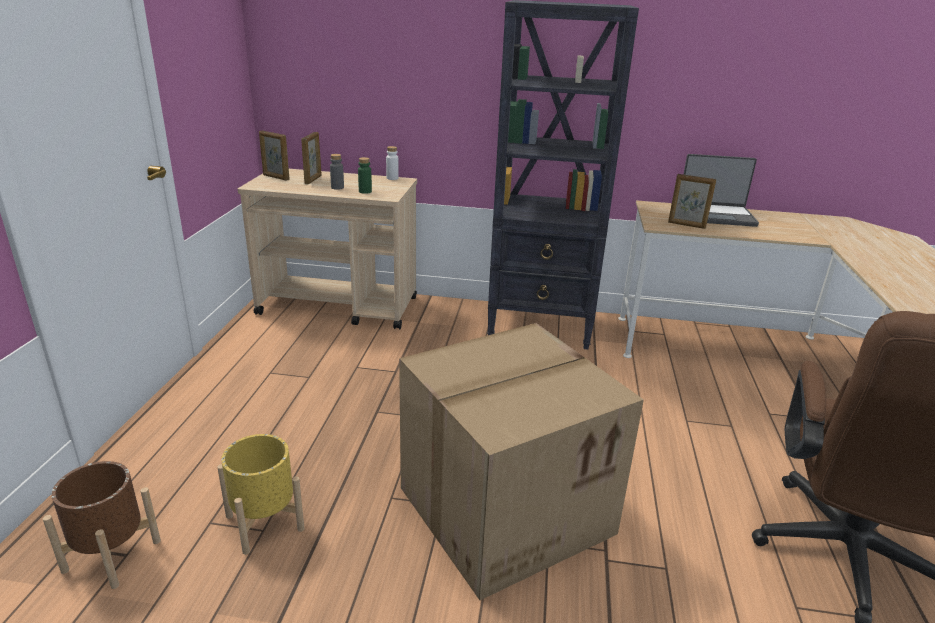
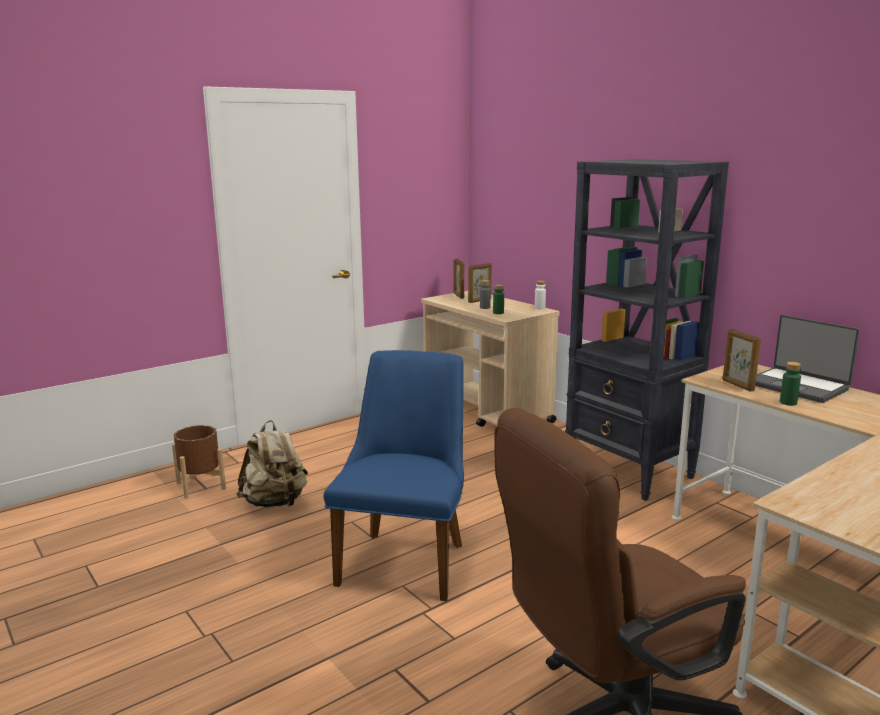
camera: 45 degrees right, 10 degrees down
yellow planter [217,434,305,555] -> beige backpack [237,420,308,507]
cardboard box [399,323,644,600] -> blue chair [323,350,464,601]
none -> green bottle [780,362,801,406]

